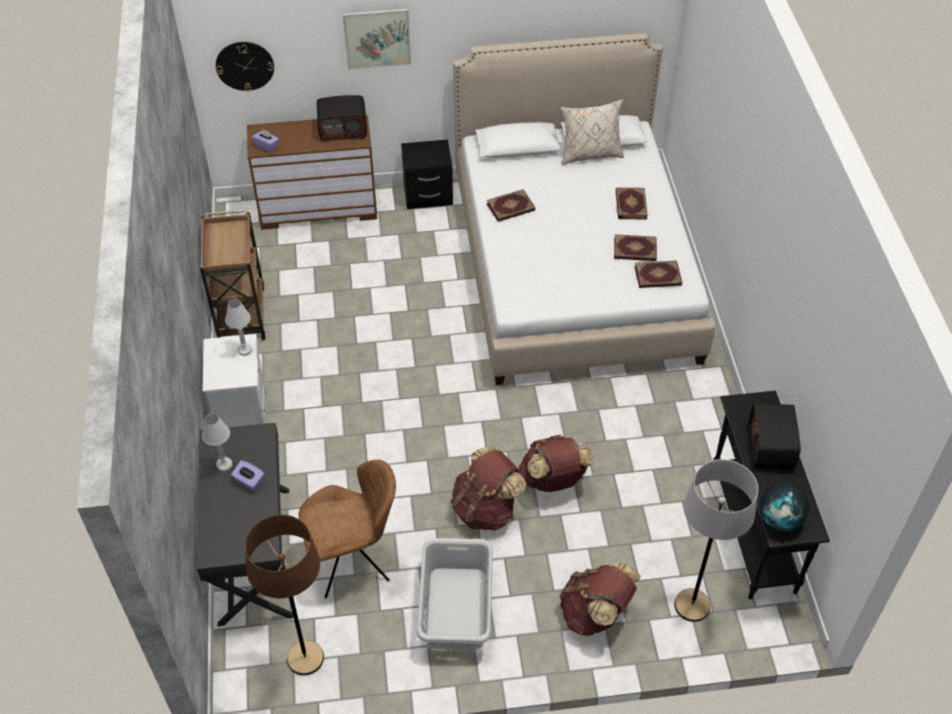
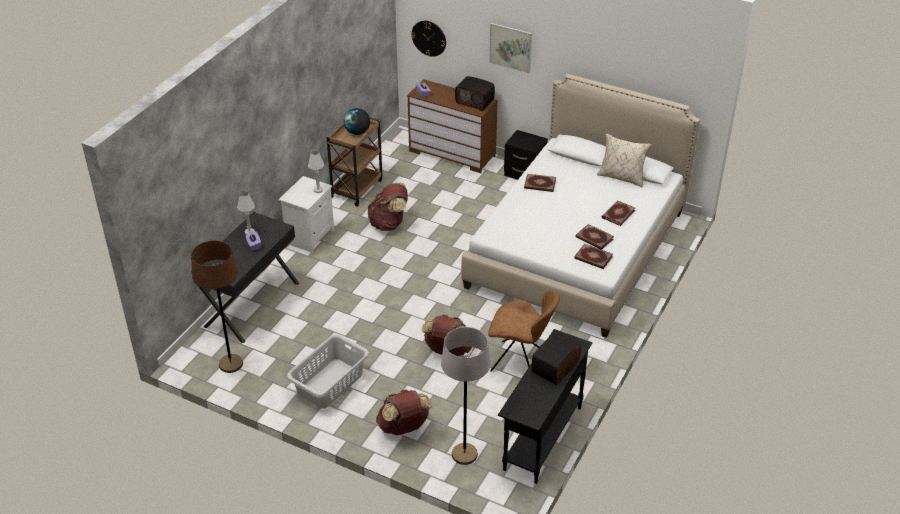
camera: 35 degrees right, 10 degrees down
brown chair [299,459,396,598] -> brown chair moved to [488,291,560,372]
brown backpack [451,445,526,531] -> brown backpack moved to [368,182,408,231]
globe [760,483,809,532] -> globe moved to [344,108,370,135]

